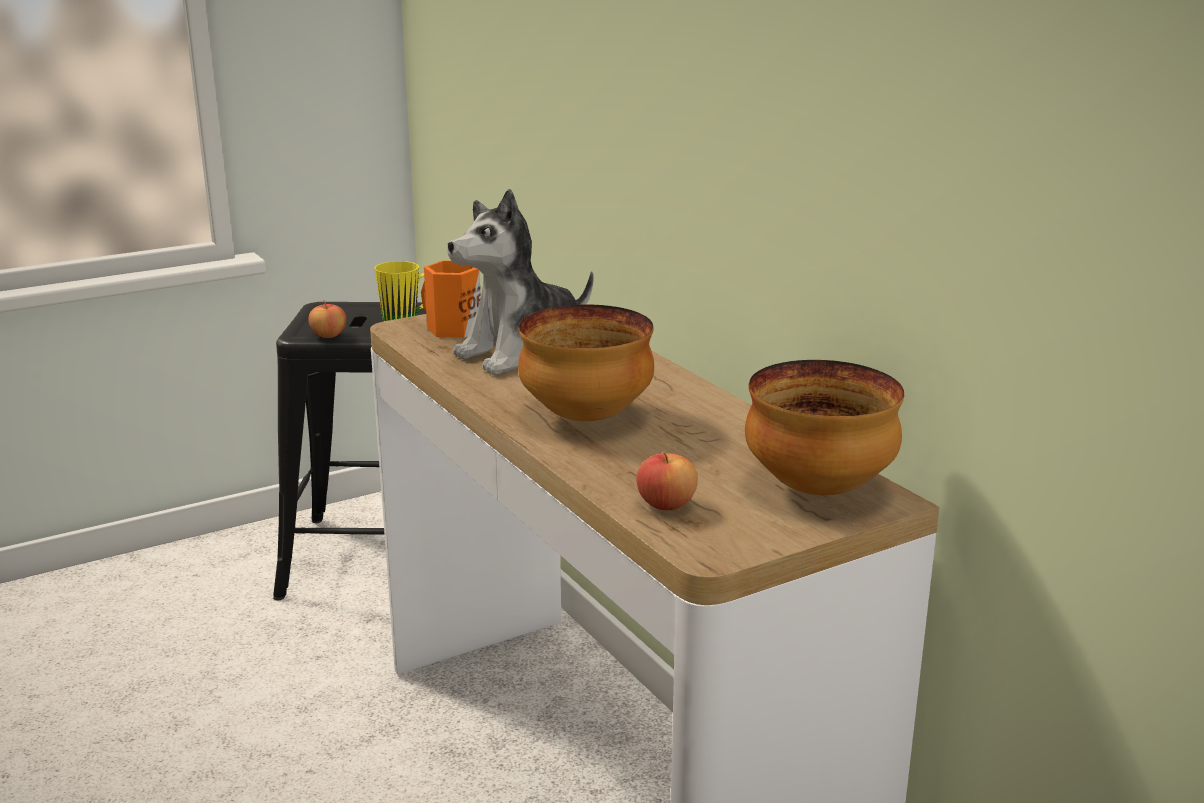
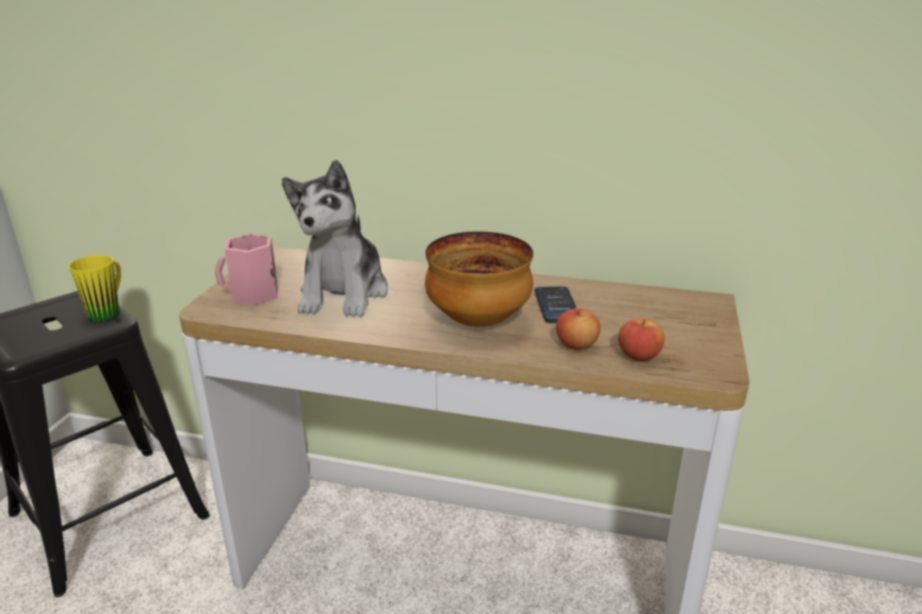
camera: 45 degrees left, 5 degrees up
apple [308,300,346,338] -> apple moved to [556,307,601,350]
orange mug [421,260,481,338] -> pink mug [214,234,278,306]
bowl [745,360,904,495] -> none
none -> phone [534,286,576,323]

